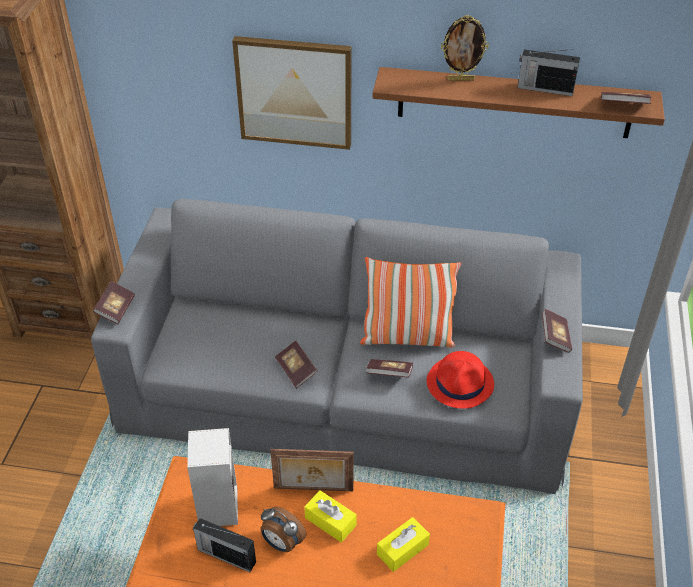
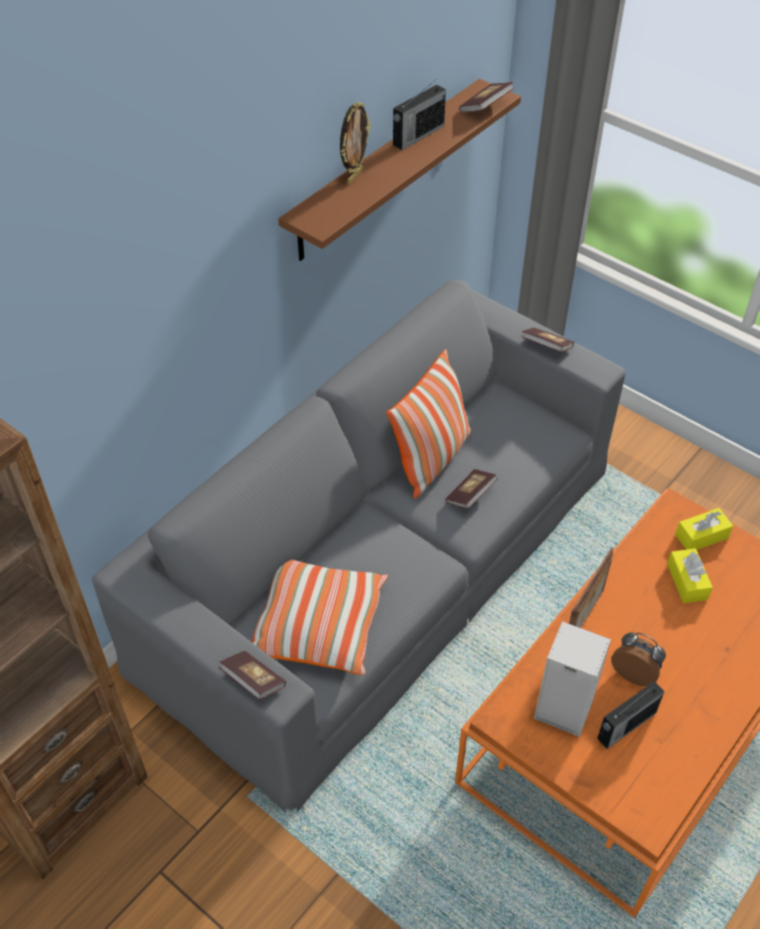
camera: 60 degrees left, 5 degrees up
picture [232,36,352,150] -> none
alarm clock [260,507,306,552] -> alarm clock turned 120 degrees counterclockwise [611,632,666,687]
book [275,340,318,388] -> none
yellow tissue box [304,490,357,542] -> yellow tissue box moved to [675,508,733,550]
red hat [427,351,494,409] -> none
none -> pillow [252,560,388,675]

